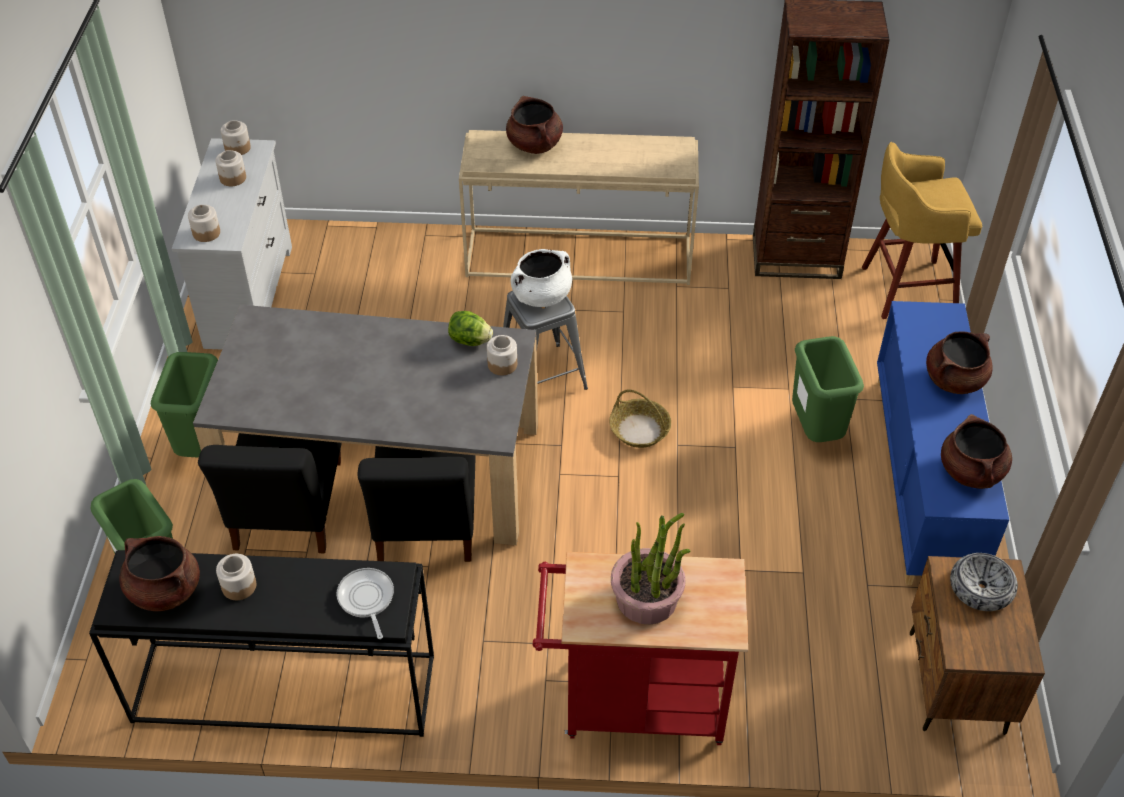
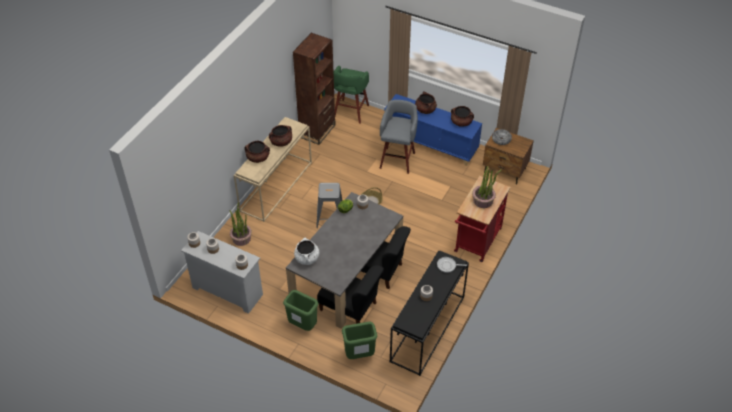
camera: 65 degrees left, 0 degrees up
brown cooking pot [119,536,200,611] -> brown cooking pot moved to [269,125,292,147]
white cooking pot [510,249,572,307] -> white cooking pot moved to [294,238,319,265]
green trash can [792,336,864,442] -> grey stool [380,100,418,174]
yellow stool [862,142,982,319] -> green stool [333,66,369,124]
none -> potted plant [229,202,252,246]

